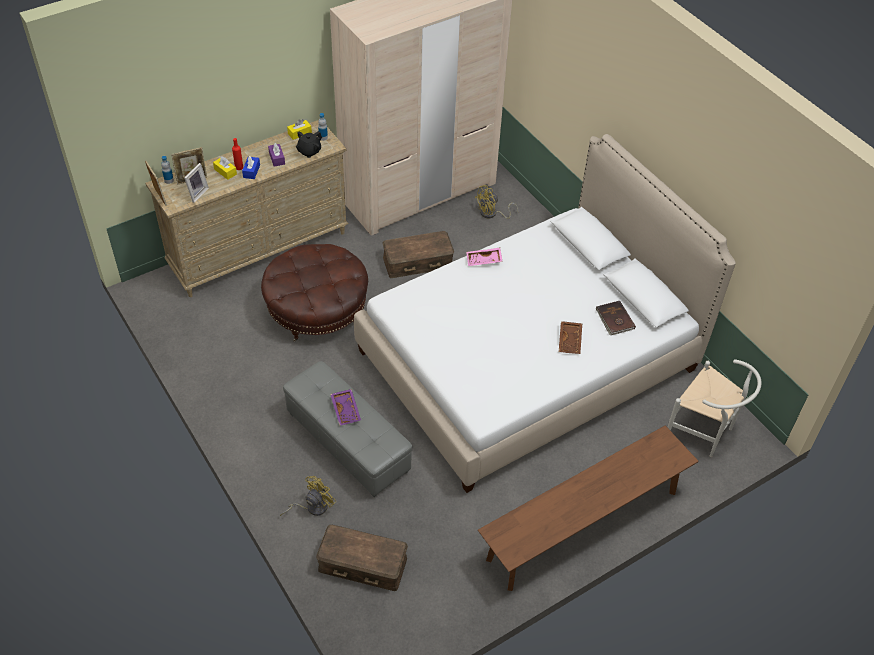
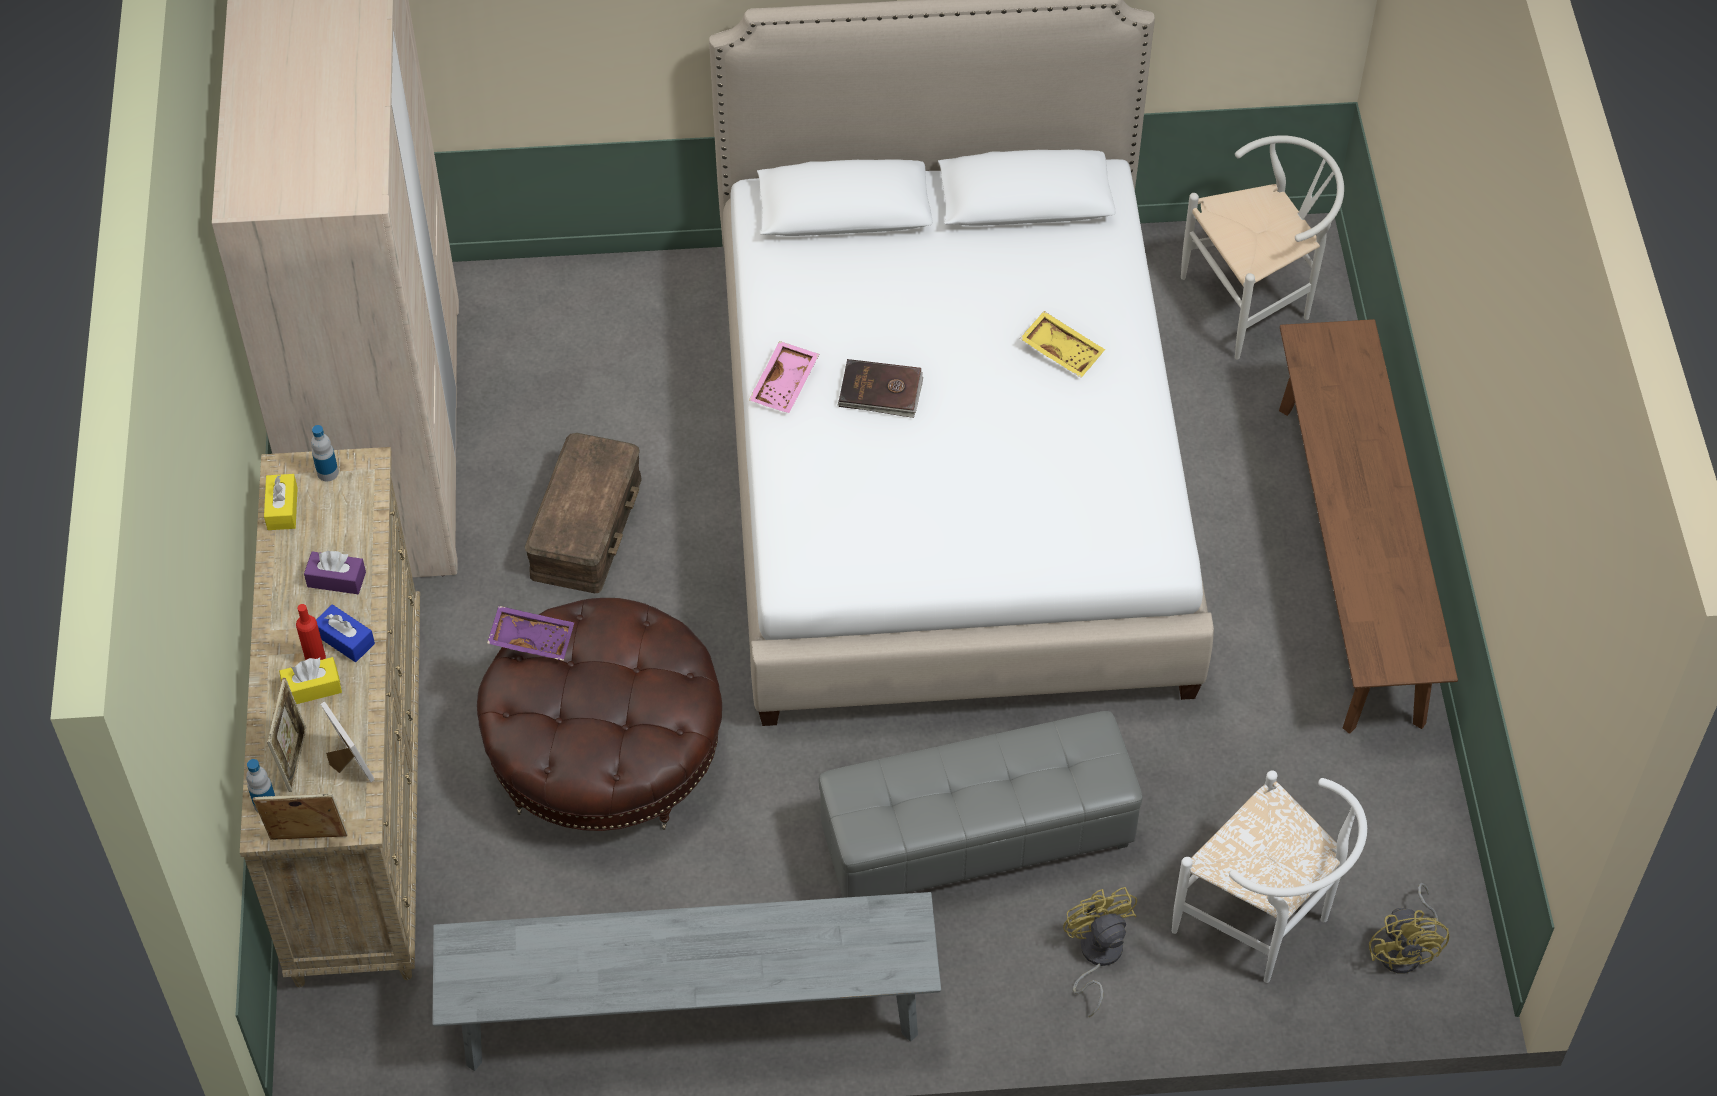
camera: 60 degrees left, 5 degrees up
black teapot [296,131,322,158] -> none
brown storage box [316,525,408,591] -> white chair [1172,770,1367,983]
purple tray [330,389,361,426] -> purple tray moved to [487,606,574,661]
yellow fan [475,185,518,219] -> yellow fan moved to [1369,883,1449,973]
brown tray [559,321,582,354] -> yellow tray [1020,311,1105,378]
brown book [596,300,636,335] -> brown book moved to [838,359,923,418]
none -> grey bench [432,892,941,1071]

